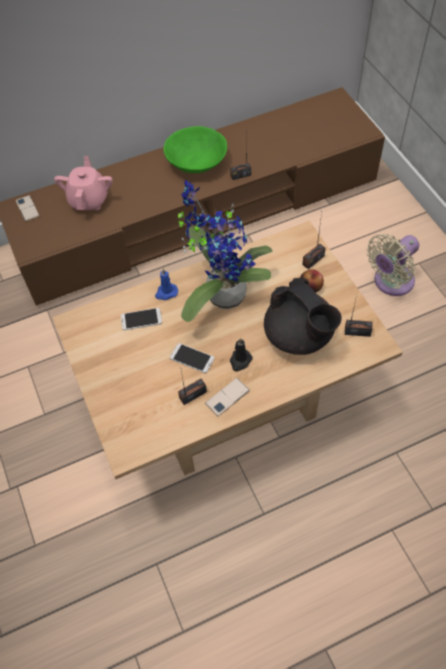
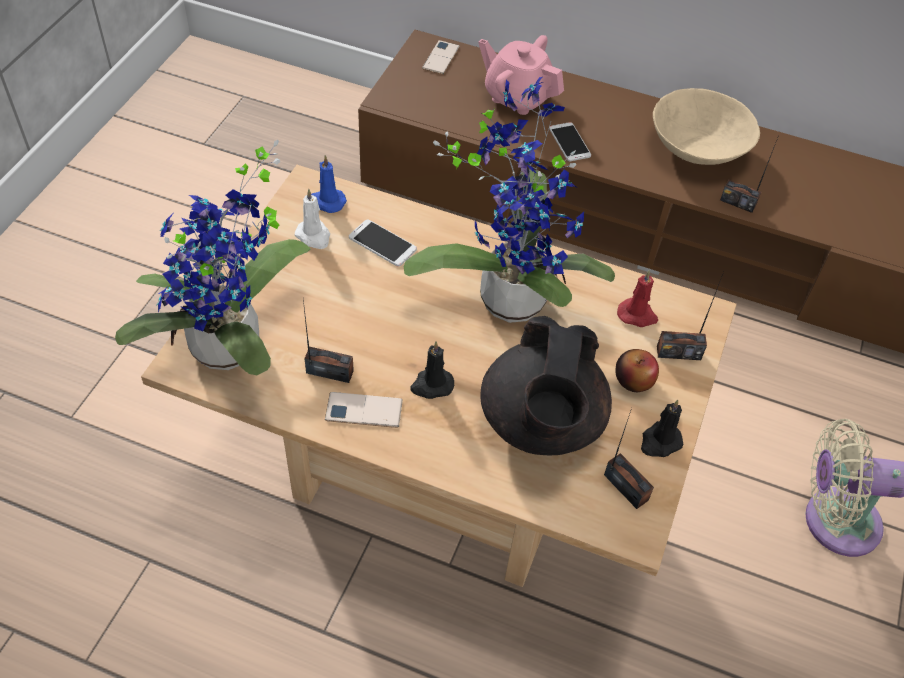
camera: 40 degrees right, 5 degrees down
pink teapot [54,156,113,210] -> pink teapot turned 105 degrees counterclockwise [478,35,564,115]
blue candle [155,269,178,300] -> blue candle moved to [311,155,347,213]
green bowl [164,126,227,173] -> beige bowl [653,88,760,165]
phone [170,343,214,373] -> phone moved to [549,122,591,161]
none -> potted plant [115,140,310,375]
none -> white candle [295,189,330,249]
none -> red candle [617,270,658,327]
none -> black candle [641,399,683,457]

